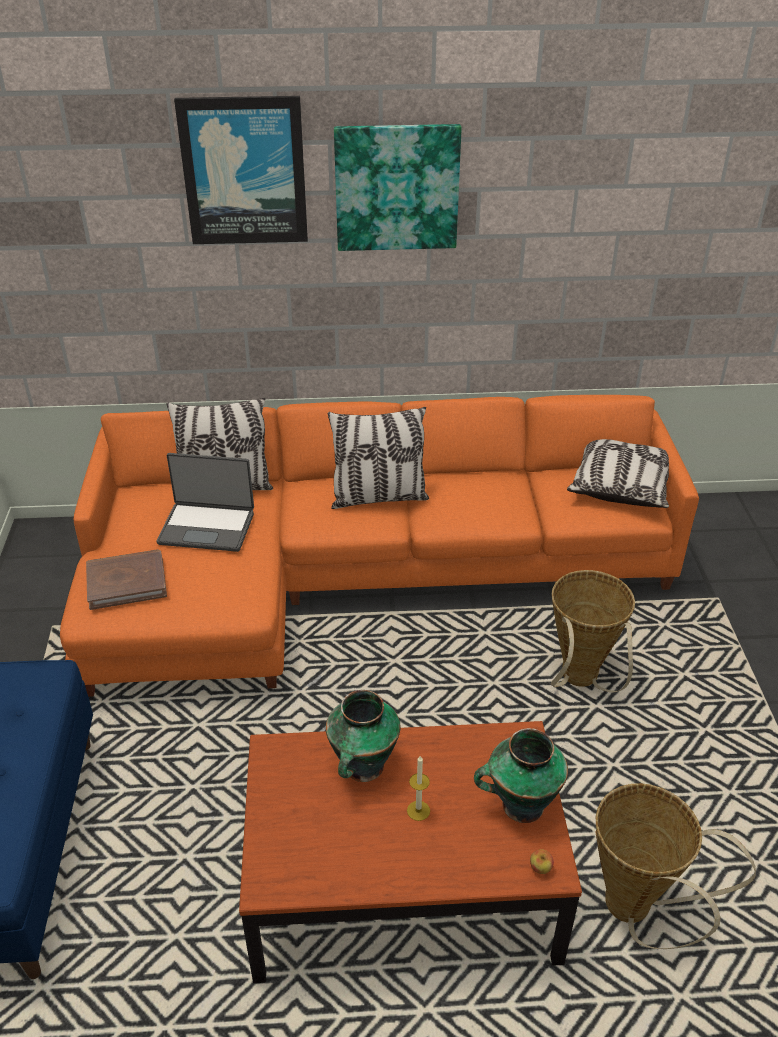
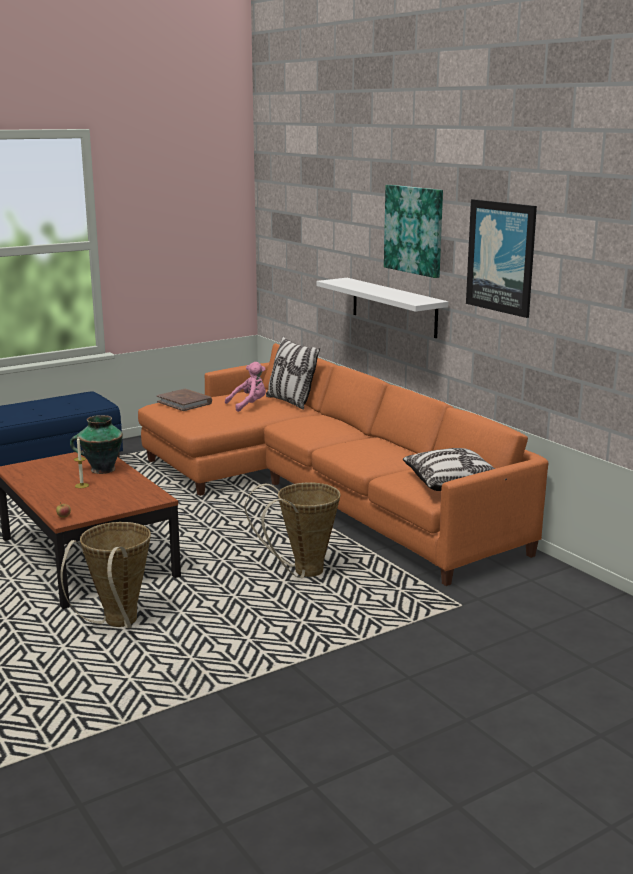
camera: 60 degrees right, 20 degrees down
laptop [157,453,254,552] -> pink plush toy [225,362,266,412]
picture [174,96,308,244] -> picture moved to [466,199,537,318]
pillow [328,407,429,509] -> none
vase [474,728,568,823] -> none
none -> white shelf [316,278,448,338]

